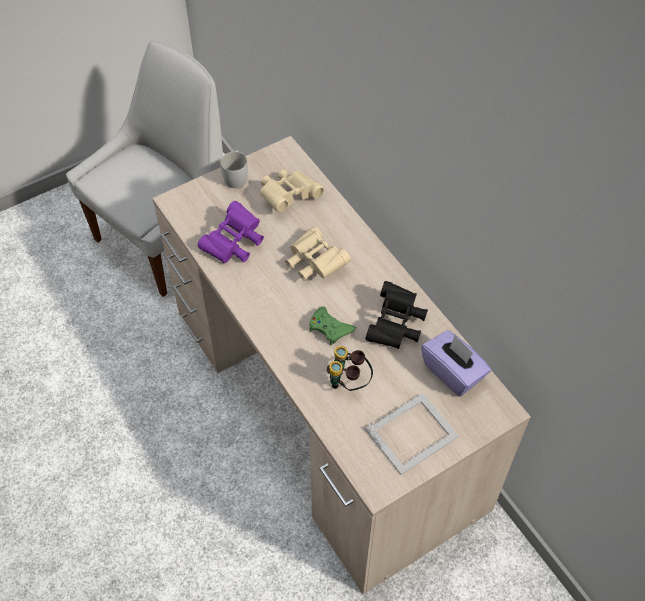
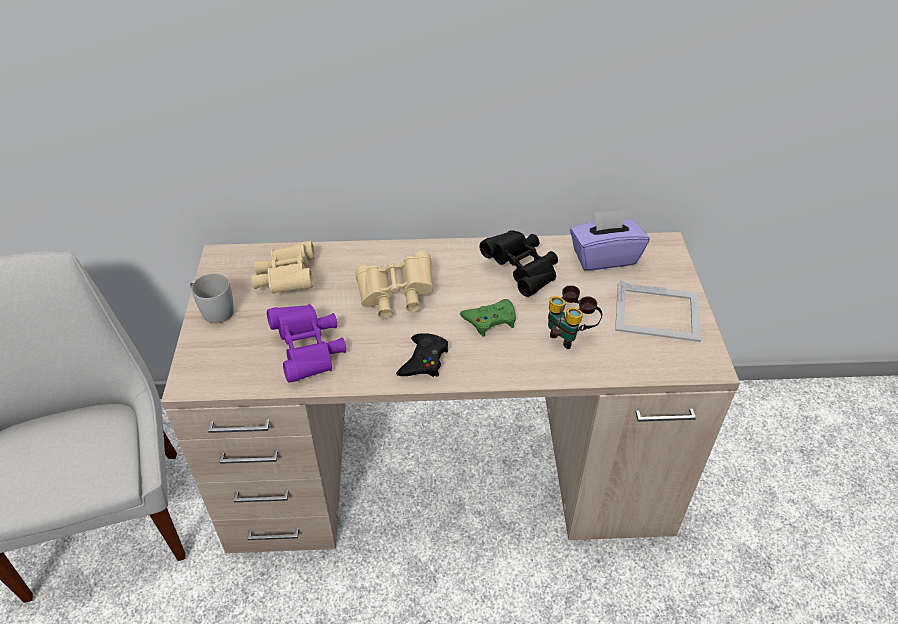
camera: 60 degrees left, 10 degrees down
picture frame [365,393,459,475] -> picture frame turned 105 degrees clockwise [615,281,701,342]
none -> black game controller [396,333,448,377]

